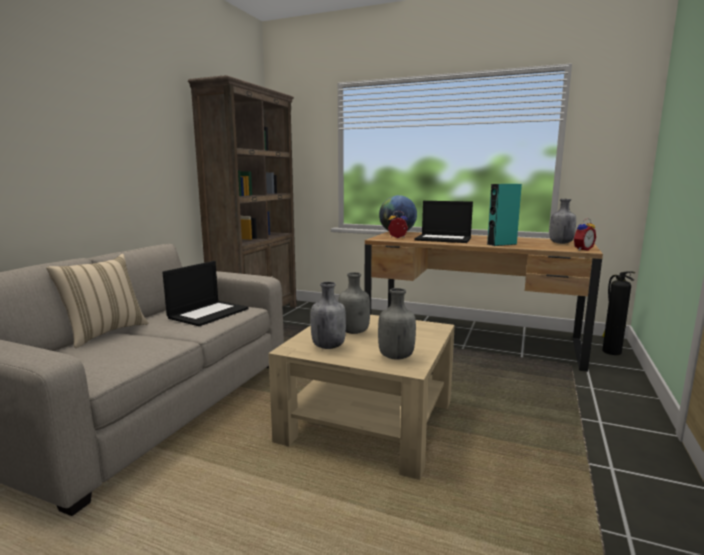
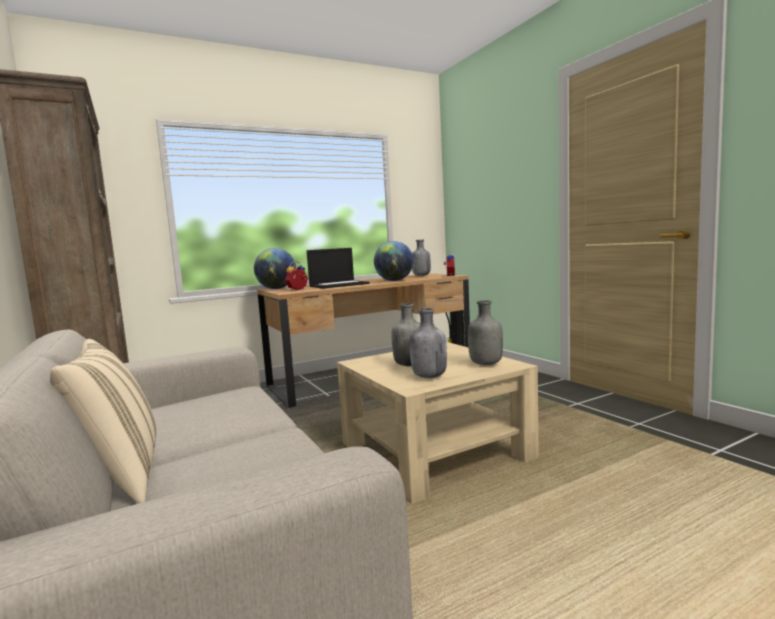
camera: 50 degrees left, 5 degrees down
laptop [162,261,249,326] -> none
turquoise speaker [486,184,522,246] -> globe [374,241,414,281]

